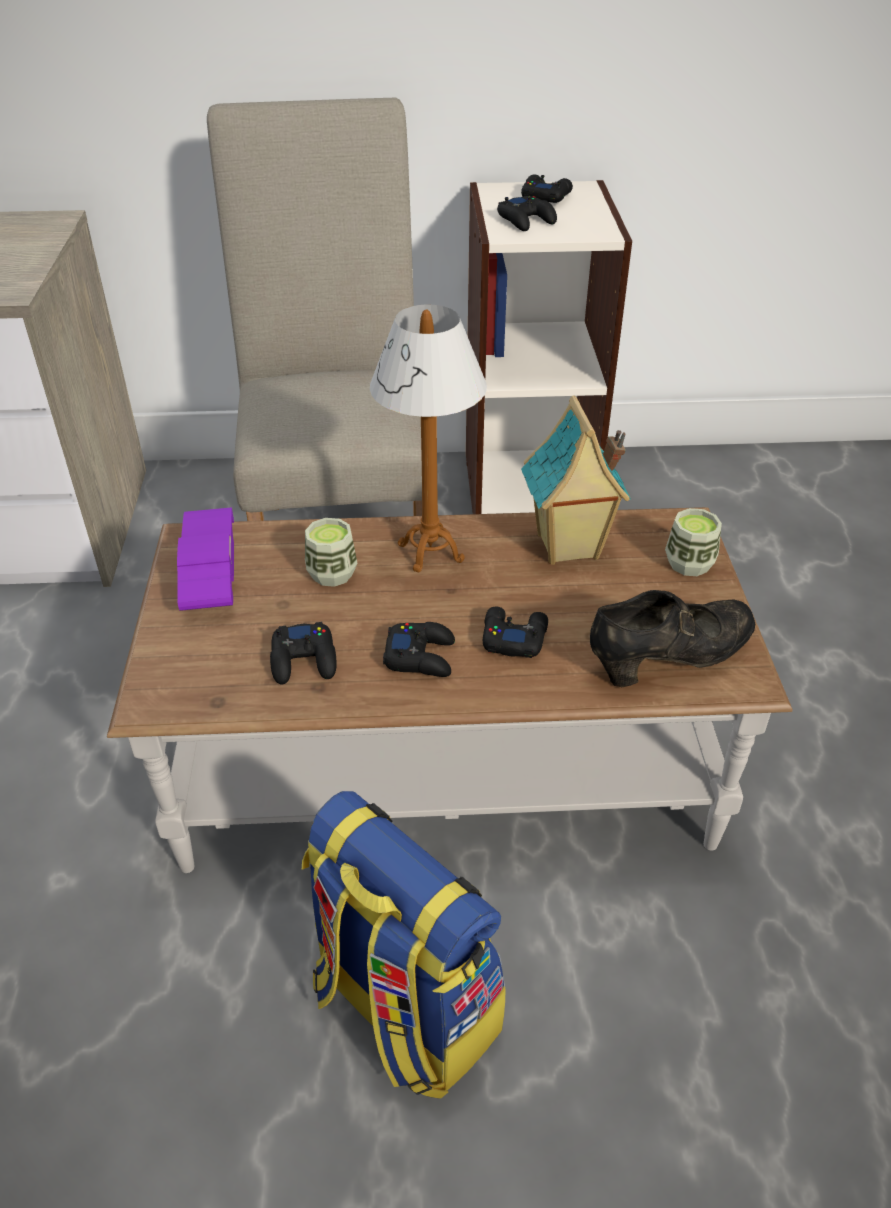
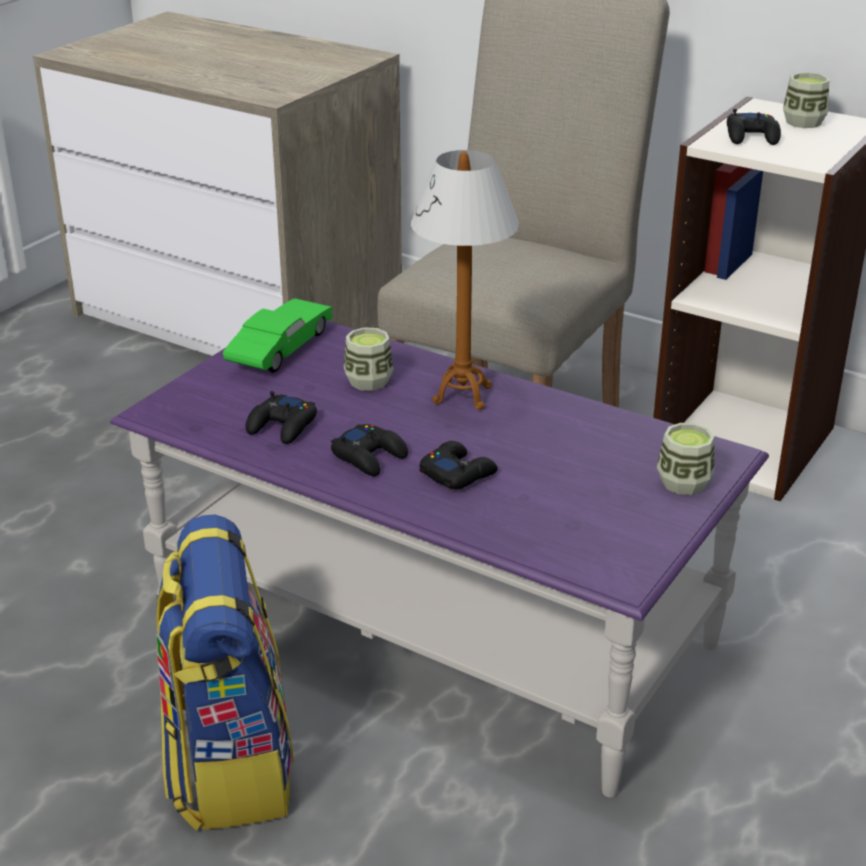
camera: 35 degrees right, 10 degrees down
brown coffee table [107,507,793,873] -> purple coffee table [110,320,769,797]
purple toy car [177,507,234,611] -> green toy car [223,299,333,372]
black game controller [521,174,573,203] -> cup [783,72,829,128]
toy house [521,395,631,565] -> none
black shoe [590,590,755,687] -> none

